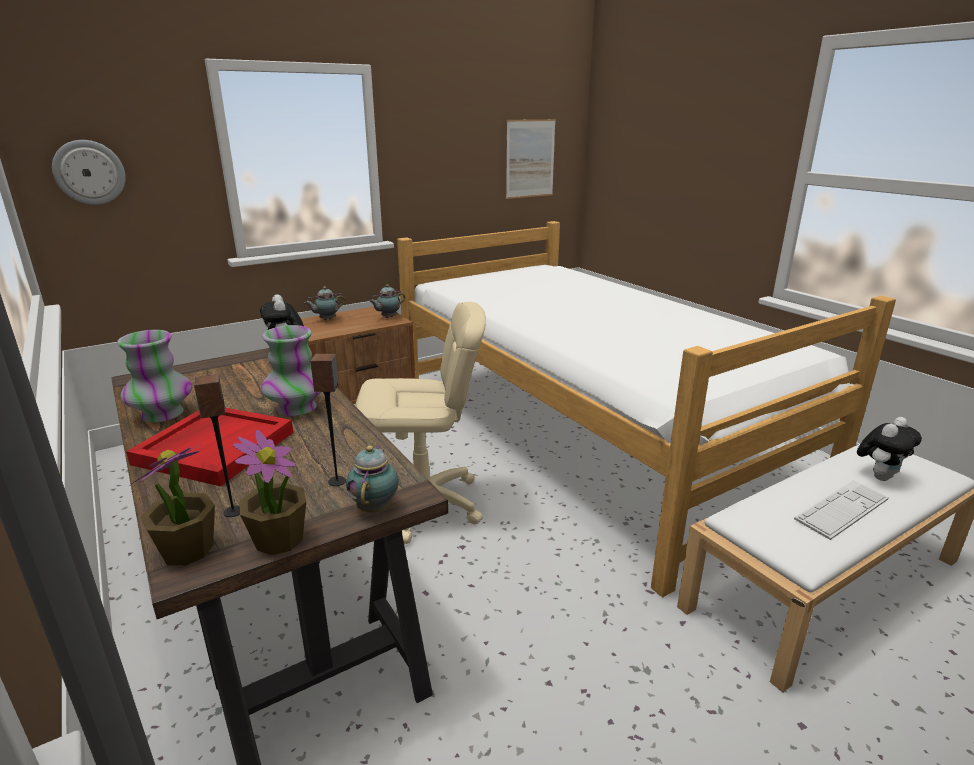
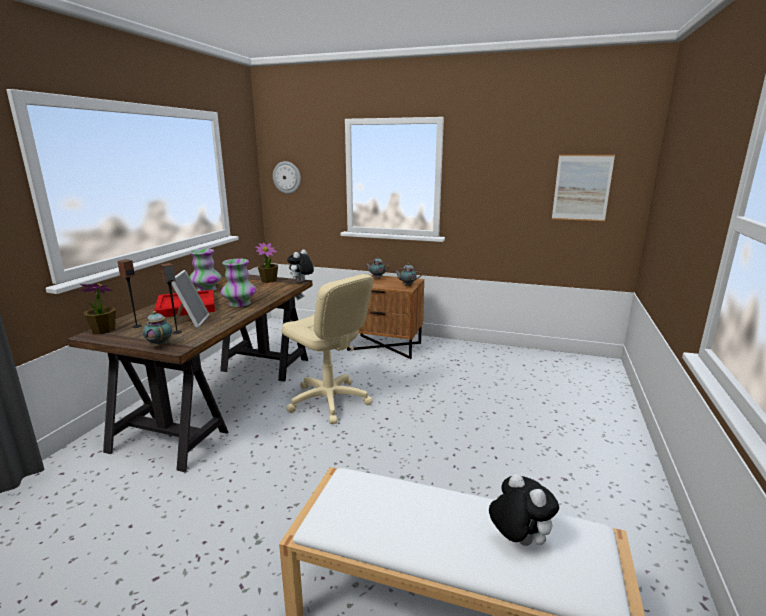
camera: 50 degrees right, 5 degrees down
potted plant [233,430,306,555] -> potted plant moved to [255,243,278,283]
teapot [346,446,399,513] -> teapot turned 90 degrees counterclockwise [143,311,172,348]
bed [397,221,896,598] -> none
keyboard [794,480,889,540] -> none
plush toy [857,417,922,481] -> plush toy turned 135 degrees counterclockwise [489,473,559,546]
none -> picture frame [171,270,209,328]

